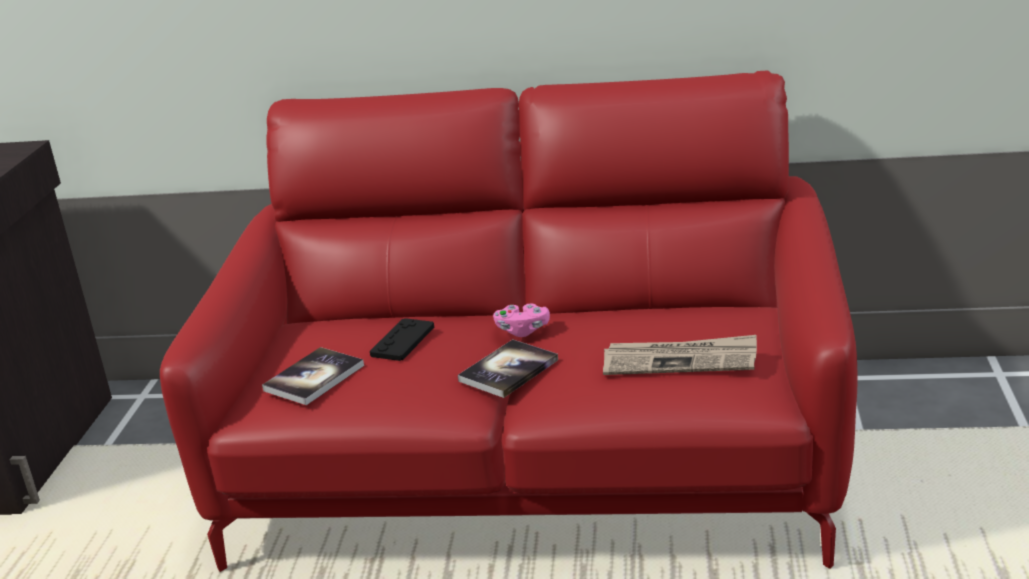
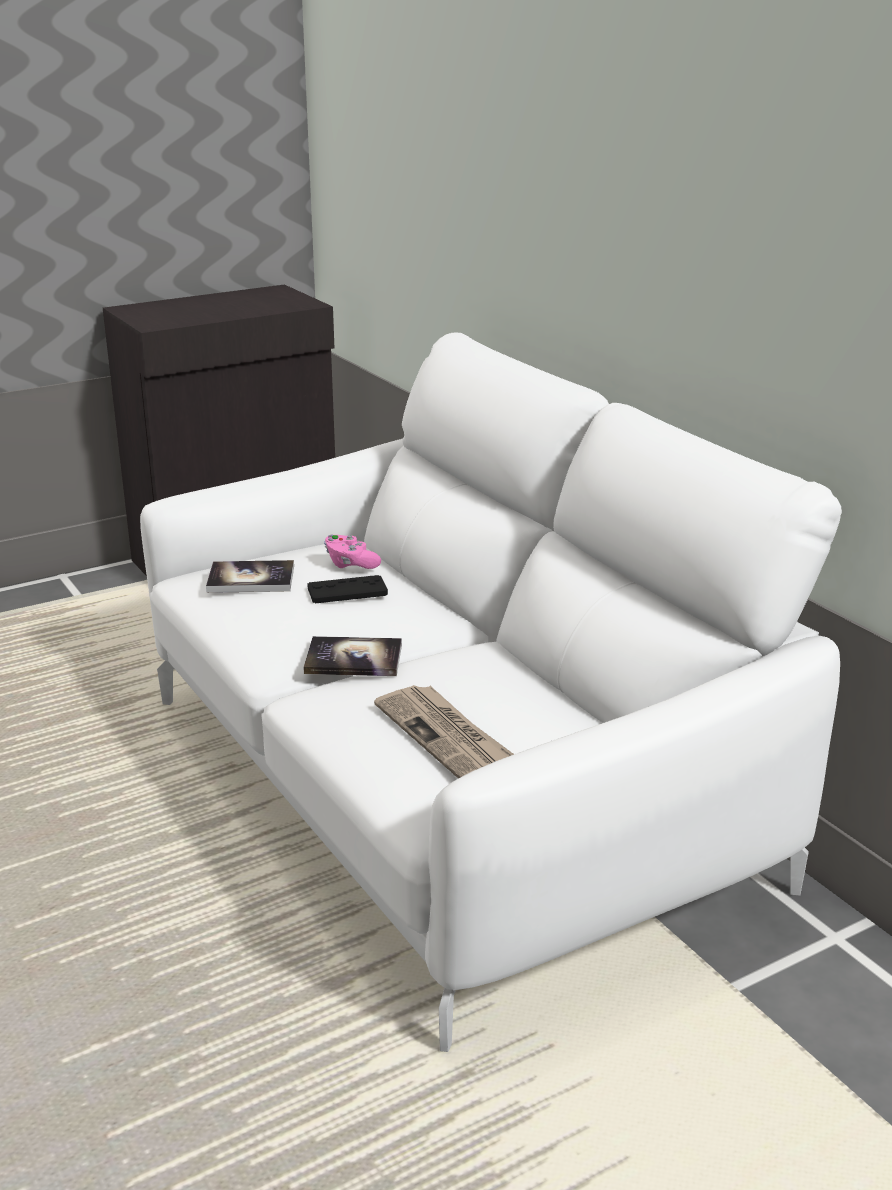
camera: 50 degrees right, 0 degrees up
red sofa [160,71,857,572] -> white sofa [140,332,842,1052]
pink game controller [493,304,550,337] -> pink game controller moved to [324,534,381,569]

